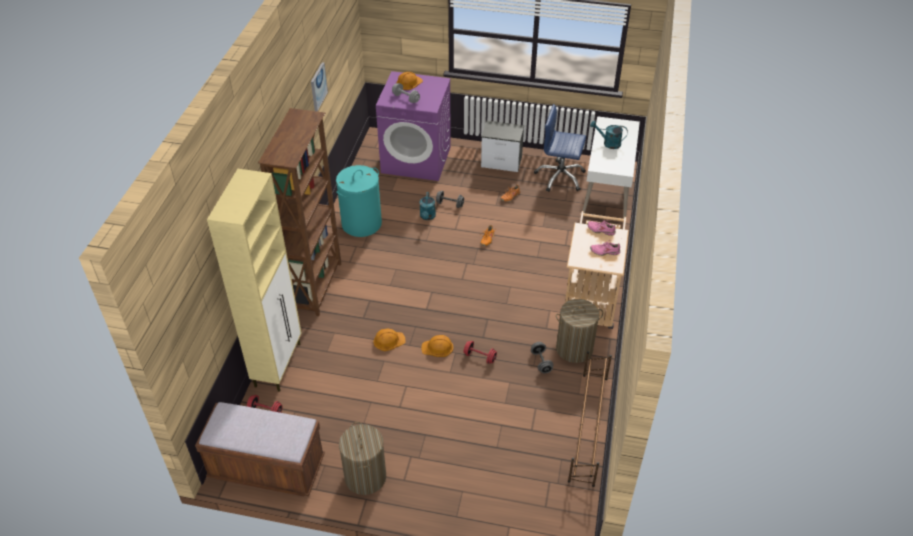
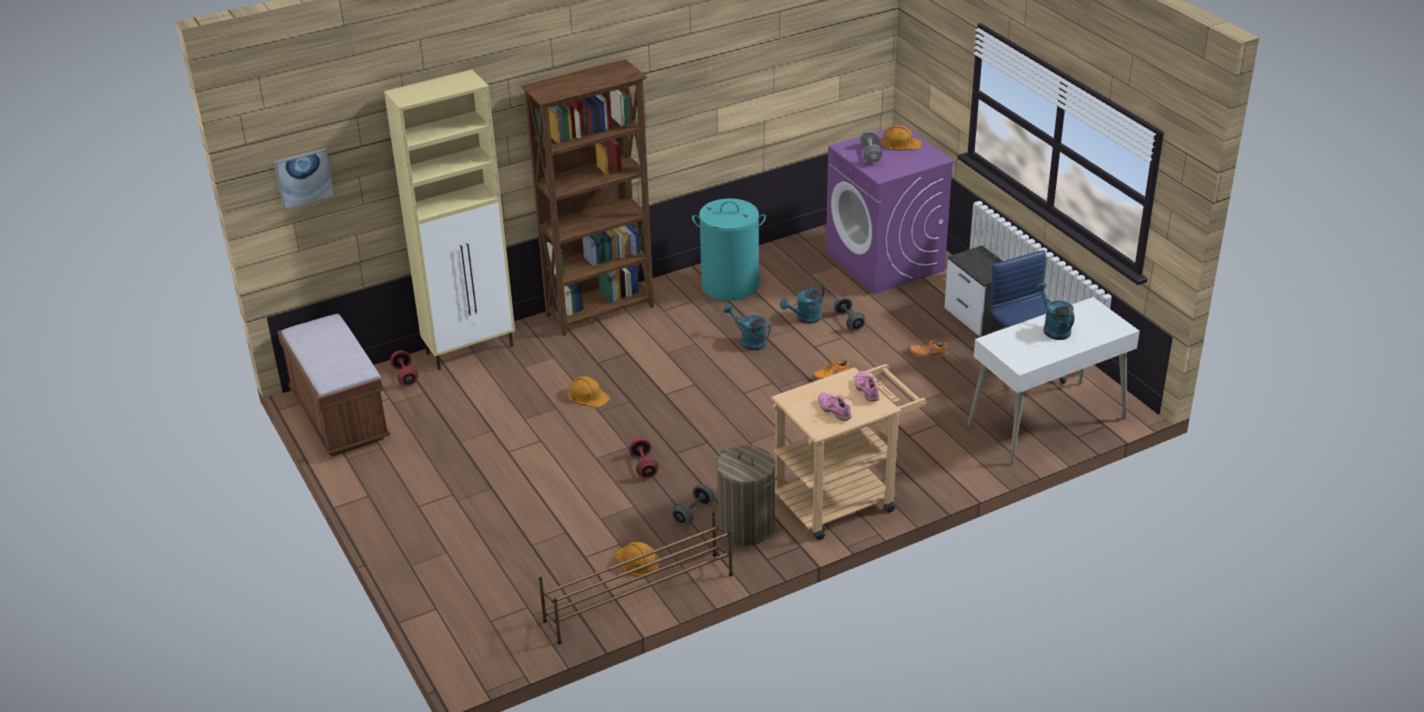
camera: 50 degrees right, 10 degrees down
picture [311,62,328,111] -> picture moved to [274,148,335,210]
laundry basket [339,422,386,495] -> none
orange hard hat [421,335,454,357] -> orange hard hat moved to [615,542,660,577]
none -> turquoise watering can [724,304,771,351]

